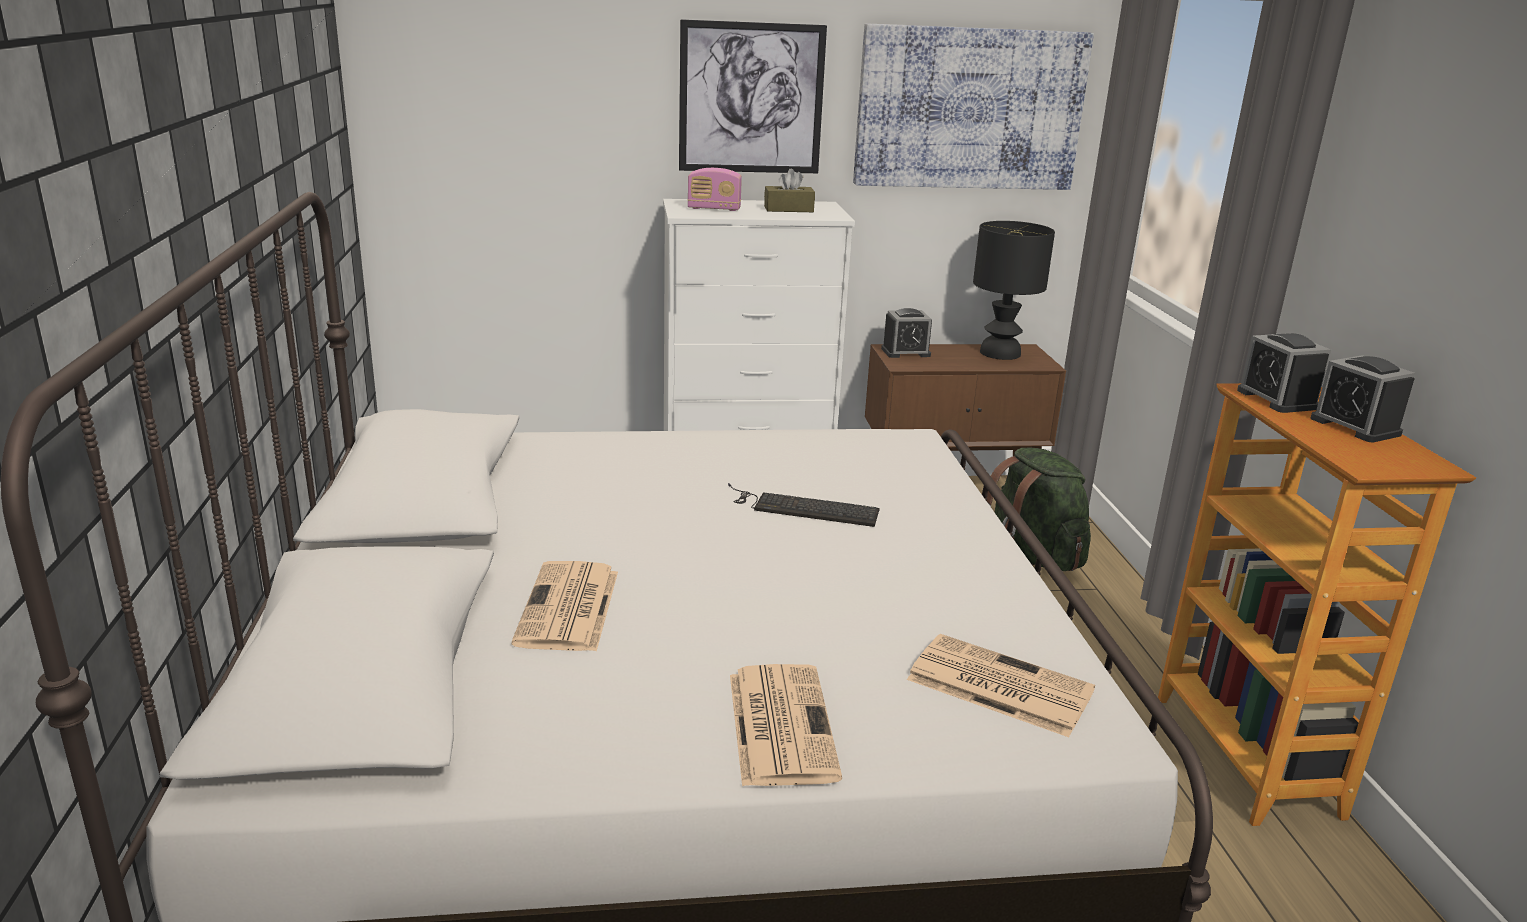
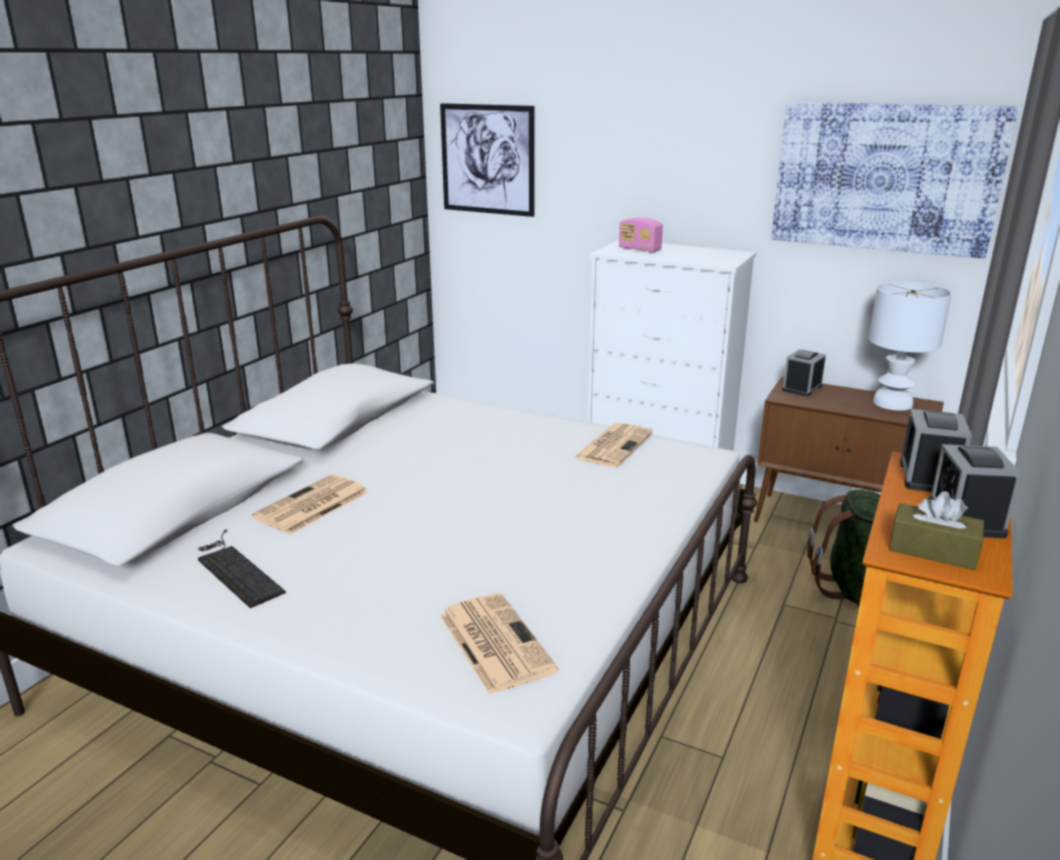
camera: 35 degrees right, 0 degrees up
picture [679,19,827,173] -> picture moved to [440,103,535,217]
keyboard [728,483,880,527] -> keyboard moved to [198,529,286,608]
newspaper [730,664,842,786] -> newspaper moved to [574,423,653,467]
brown tissue box [764,169,815,212] -> brown tissue box moved to [889,491,984,570]
alarm clock [881,308,932,358] -> alarm clock turned 105 degrees clockwise [782,349,826,397]
black table lamp [973,221,1055,360] -> white table lamp [869,281,952,411]

